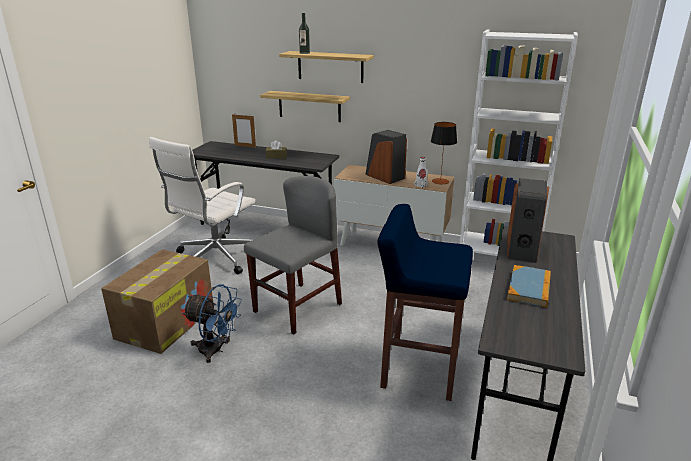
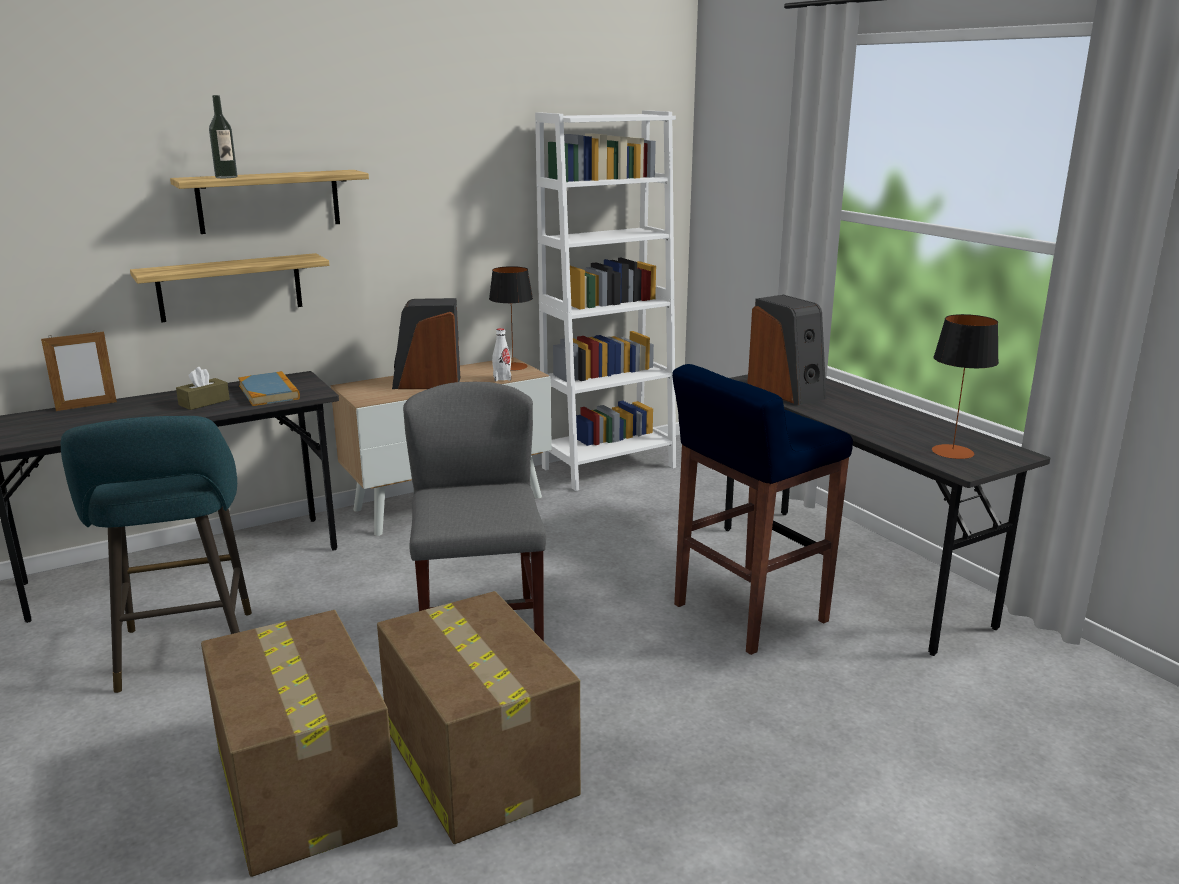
camera: 50 degrees left, 5 degrees down
white office chair [149,137,255,274] -> turquoise stool [61,416,252,693]
blue fan [182,284,242,363] -> cardboard box [377,591,581,844]
book [507,265,551,307] -> book moved to [238,371,300,406]
none -> table lamp [932,314,999,459]

